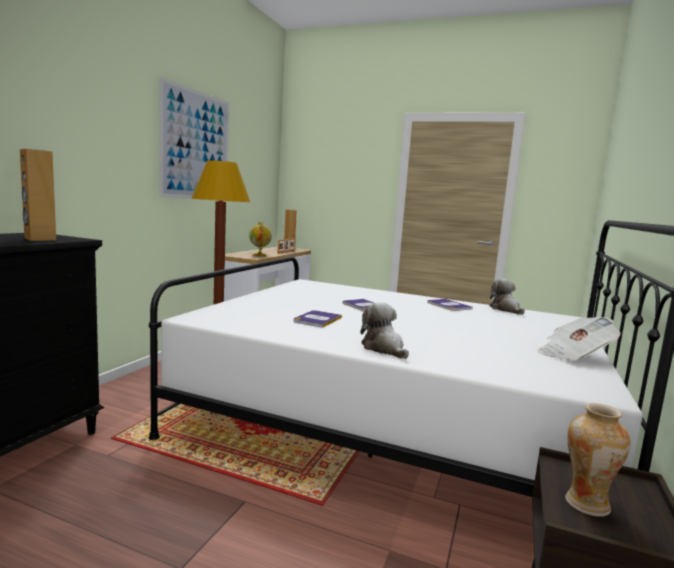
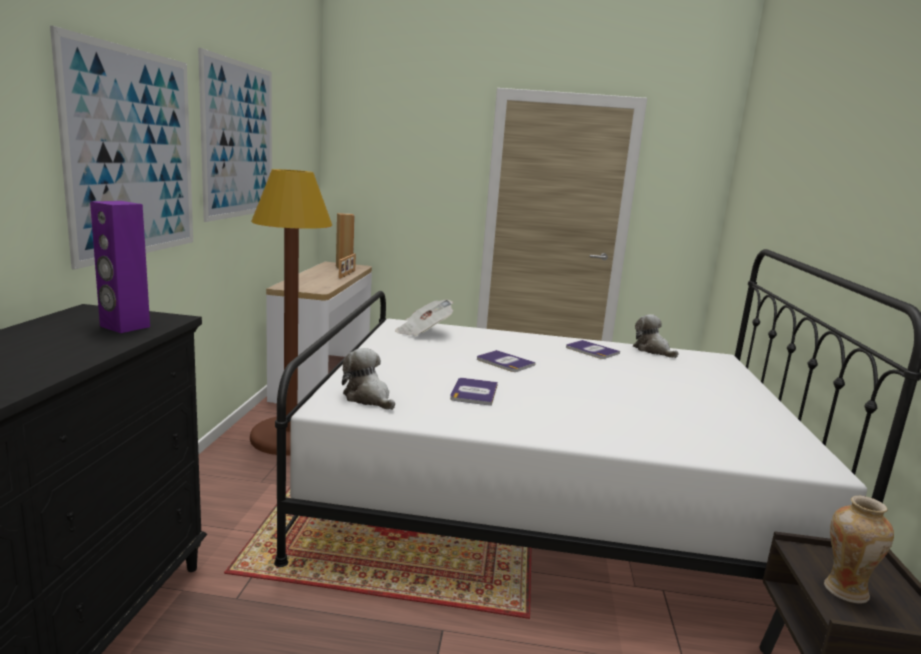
camera: 15 degrees left, 5 degrees up
brown speaker [20,149,56,241] -> purple speaker [90,201,150,333]
globe [249,222,272,257] -> none
plush toy [361,302,409,359] -> plush toy moved to [342,348,395,410]
newspaper [537,317,620,361] -> newspaper moved to [395,300,453,336]
none -> picture [50,26,193,270]

